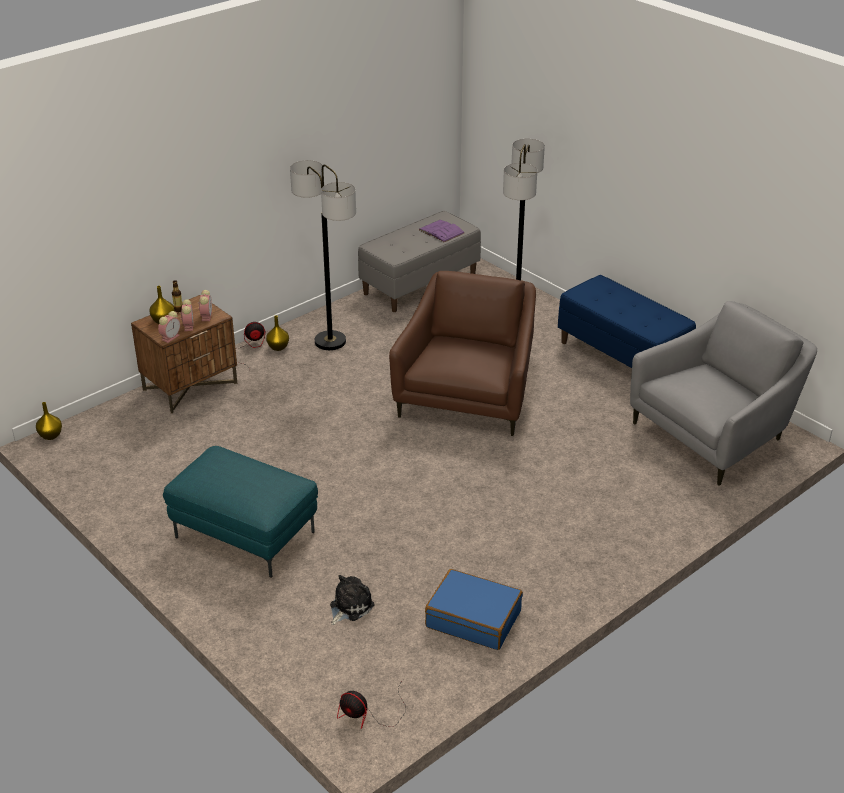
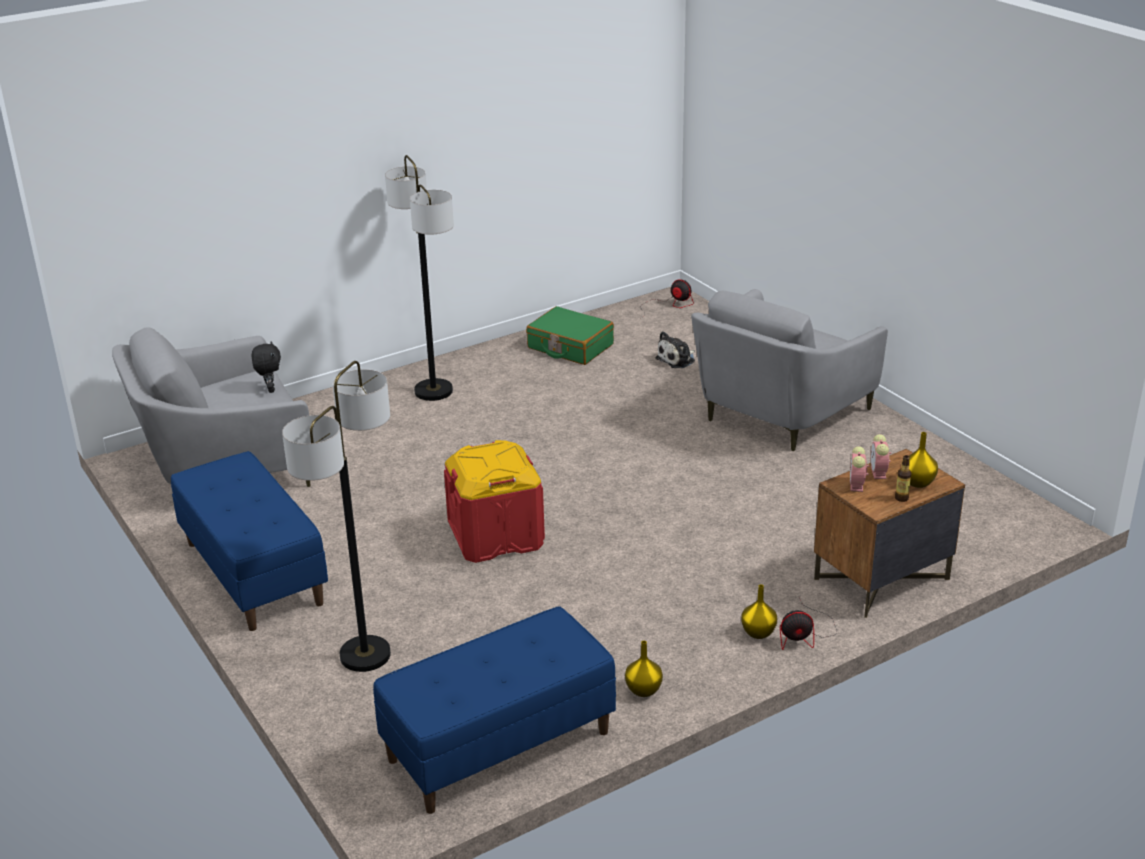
camera: 170 degrees left, 5 degrees down
yellow vase [36,402,62,440] -> yellow vase moved to [625,641,663,697]
alarm clock [158,311,180,343] -> none
turquoise ottoman [163,446,318,578] -> grey armchair [691,289,888,451]
floor lamp [290,160,356,350] -> floor lamp moved to [385,155,454,401]
grey bench [358,211,481,312] -> blue bench [373,606,616,814]
brown armchair [389,271,536,436] -> red storage box [444,440,545,563]
purple book [418,220,465,242] -> none
blue suitcase [425,569,523,650] -> green suitcase [526,306,614,365]
none -> black plush toy [252,341,281,393]

